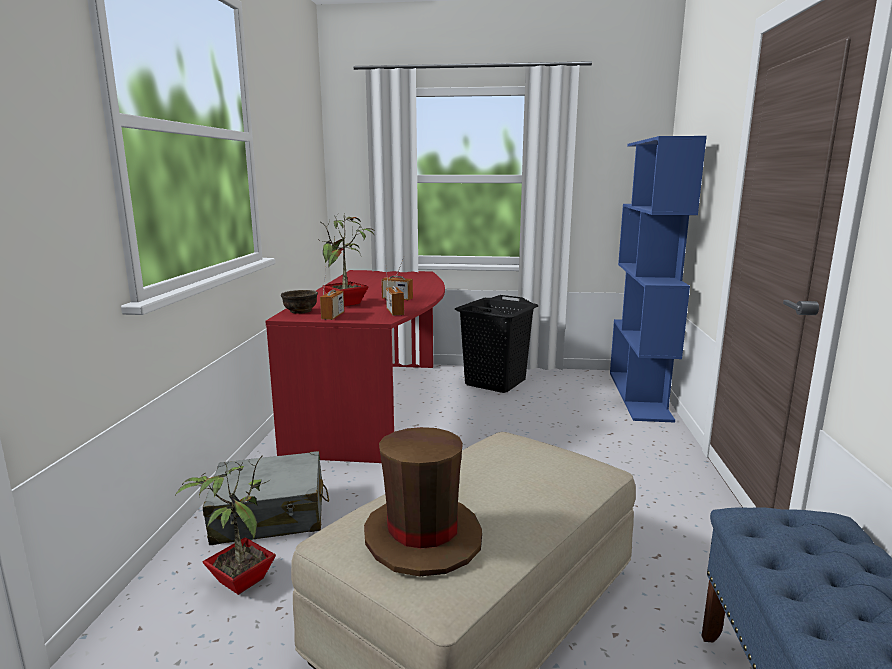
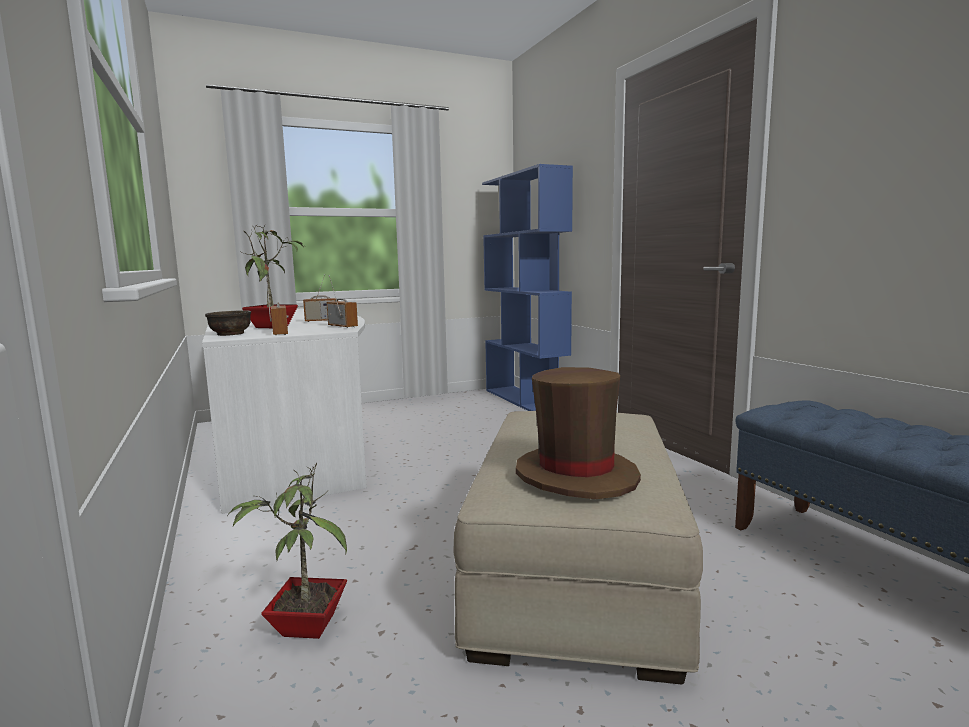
camera: 30 degrees left, 5 degrees down
grey suitcase [203,451,329,545] -> none
red desk [265,270,445,463] -> white desk [202,308,367,514]
black laundry basket [454,295,538,393] -> none

